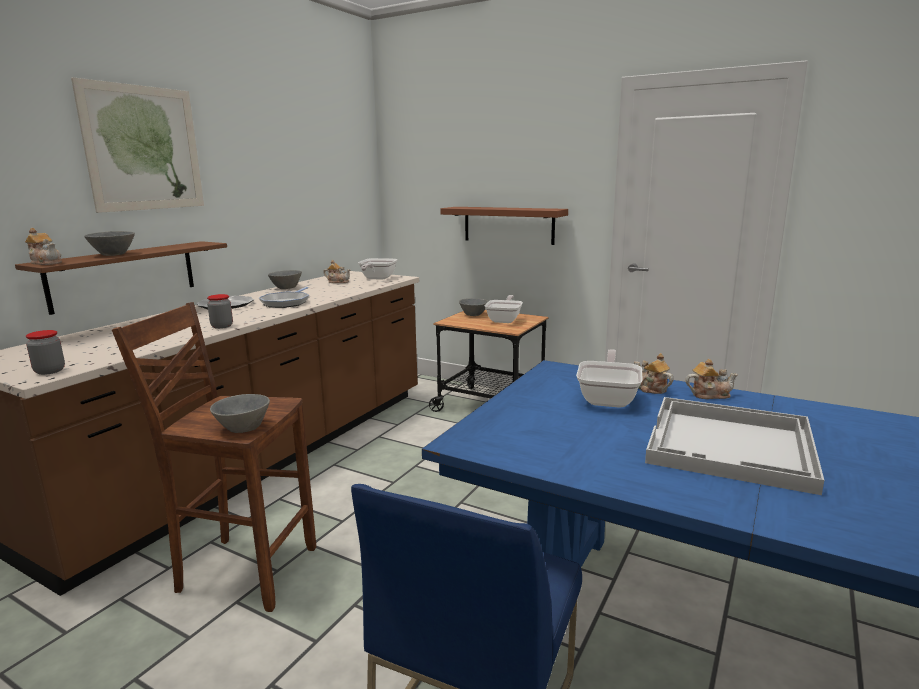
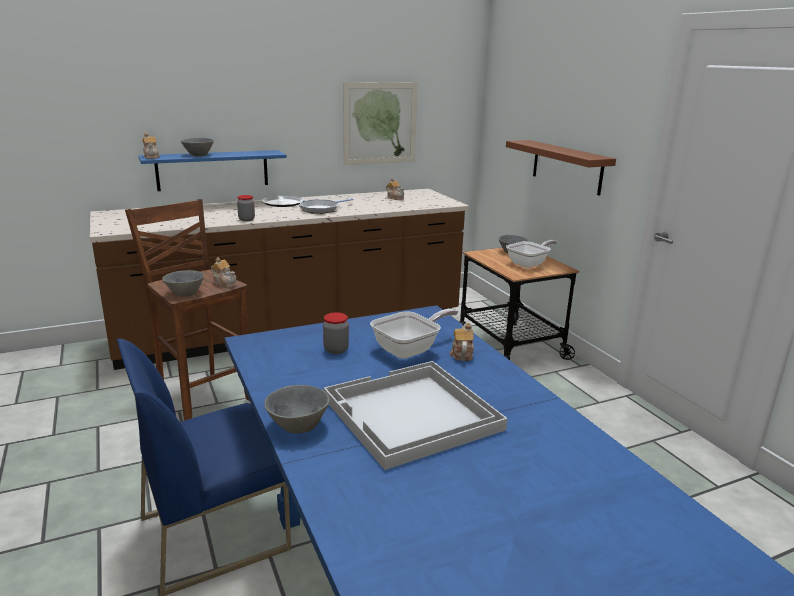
camera: 35 degrees right, 5 degrees up
brown shelf [15,241,227,315] -> blue shelf [139,150,287,191]
jar [26,330,65,375] -> jar moved to [323,312,349,354]
picture [71,77,204,213] -> picture moved to [343,82,418,165]
grey bowl [268,270,302,289] -> grey bowl moved to [264,385,330,434]
frying pan [358,258,398,280] -> none
teapot [685,359,738,399] -> teapot moved to [211,257,237,288]

